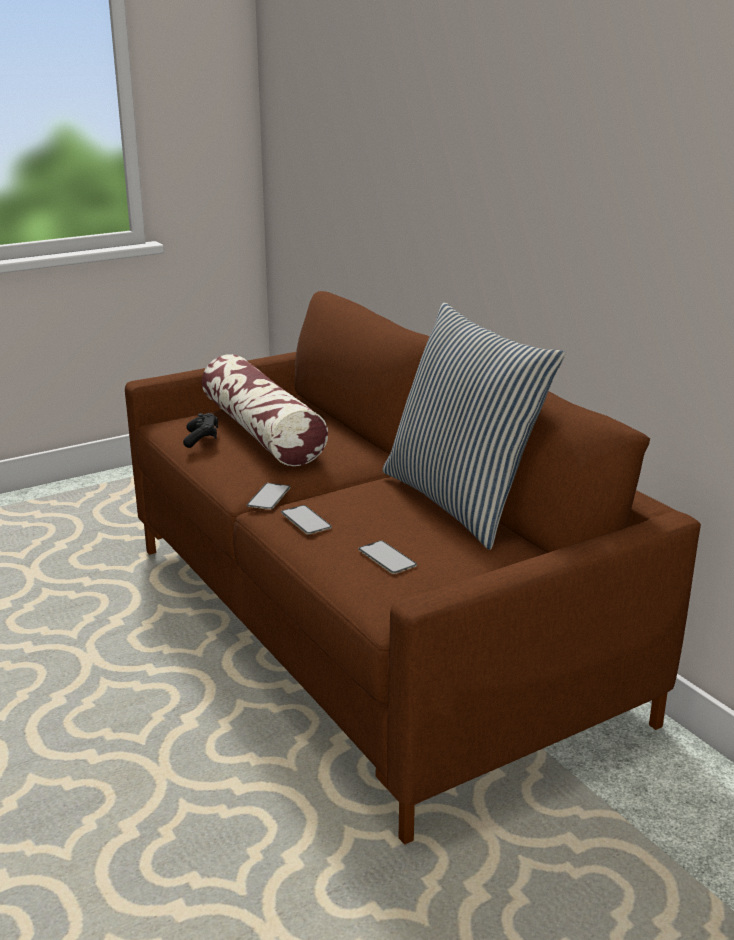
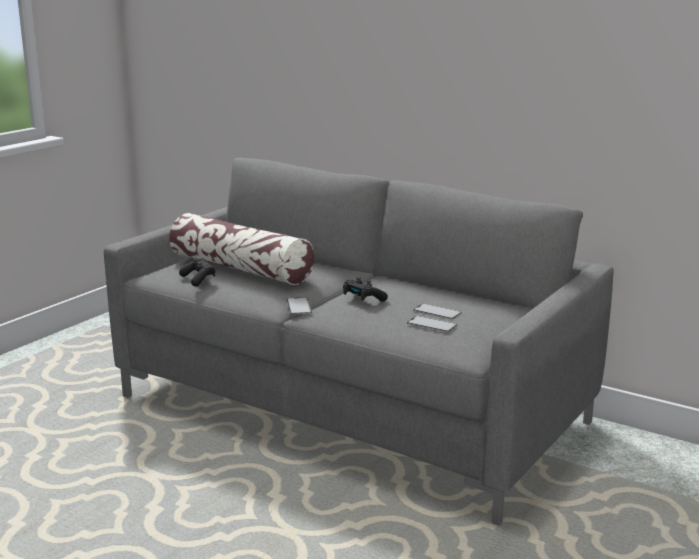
camera: 25 degrees left, 5 degrees down
brown sofa [125,291,701,844] -> grey sofa [104,158,614,526]
phone [281,505,332,534] -> phone moved to [413,303,462,319]
pillow [382,302,565,550] -> none
none -> black game controller [343,277,388,302]

